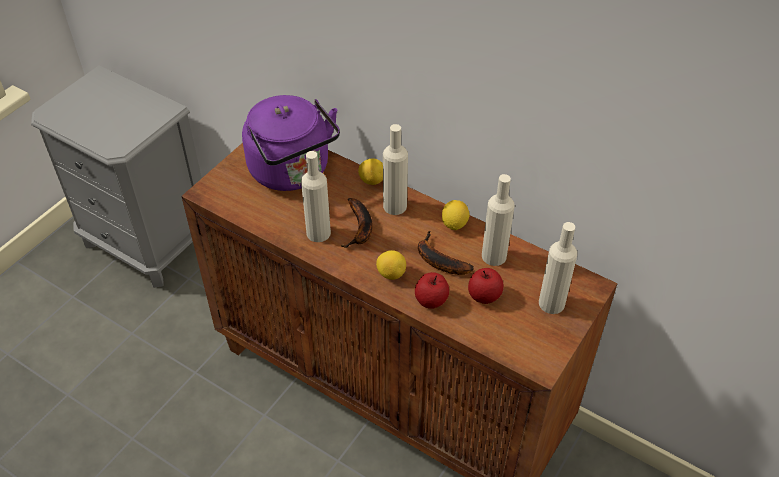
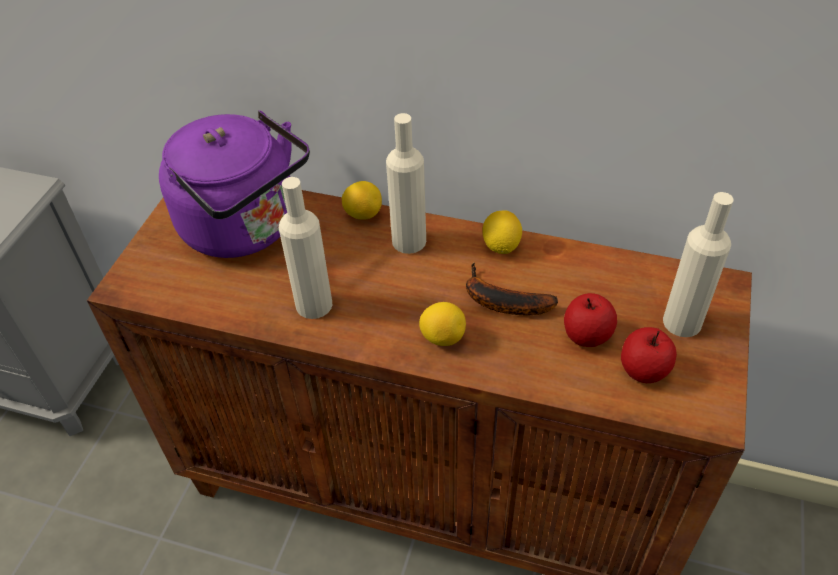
camera: 15 degrees left, 0 degrees up
banana [342,198,373,248] -> none
apple [415,272,449,309] -> apple moved to [621,327,677,383]
beige bottle [482,174,515,266] -> none

